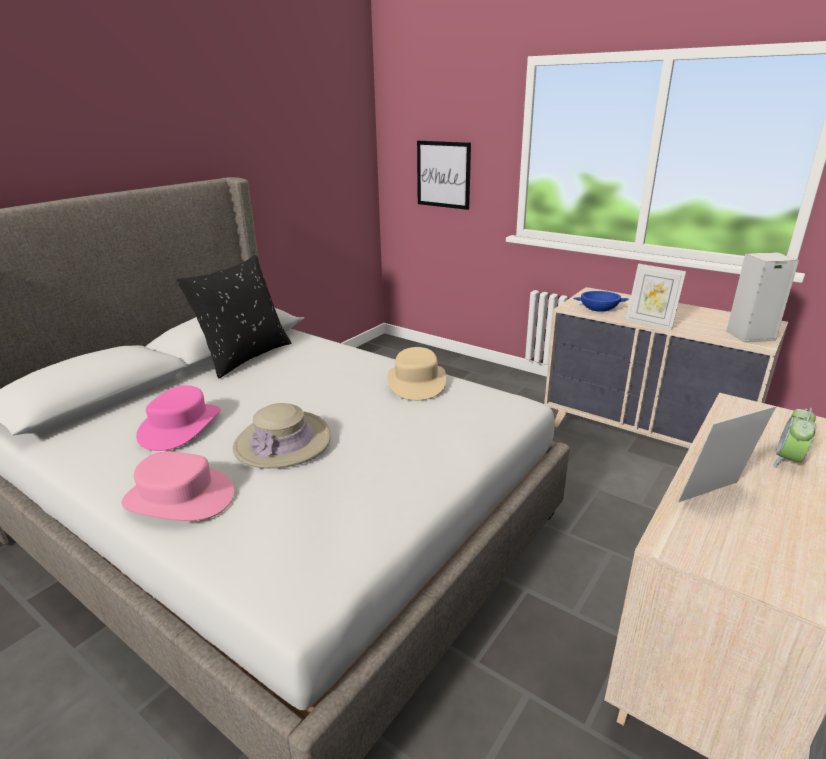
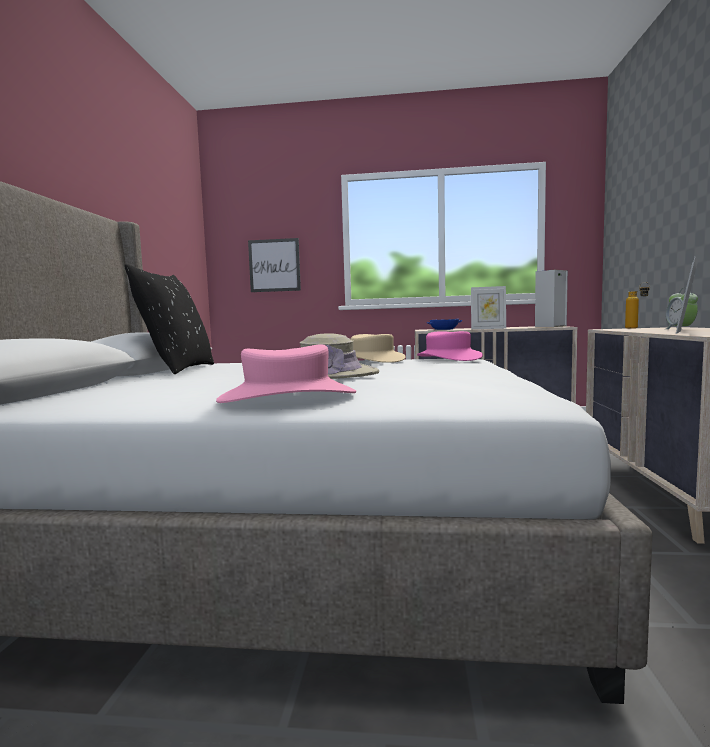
camera: 30 degrees left, 20 degrees down
pink hat [136,385,220,451] -> pink hat moved to [417,331,483,361]
none -> bottle [625,282,650,329]

